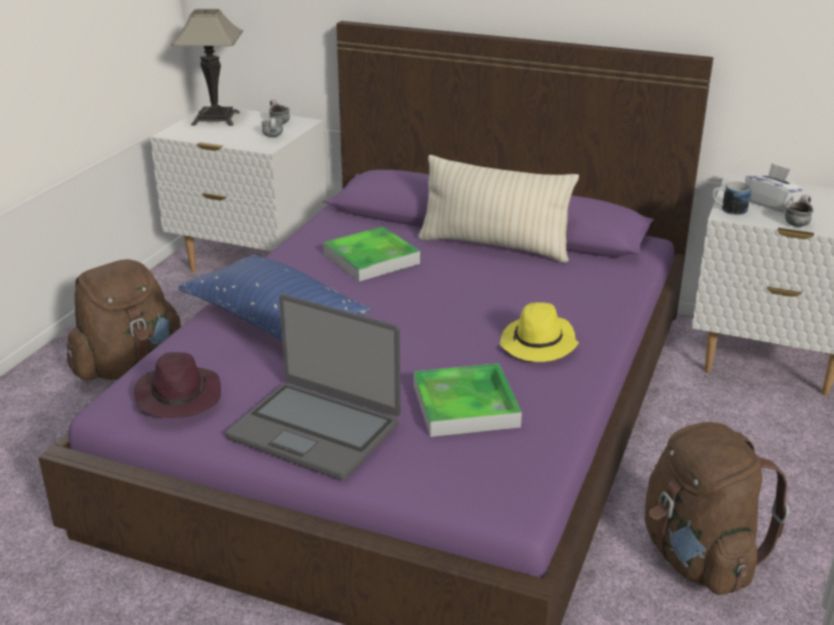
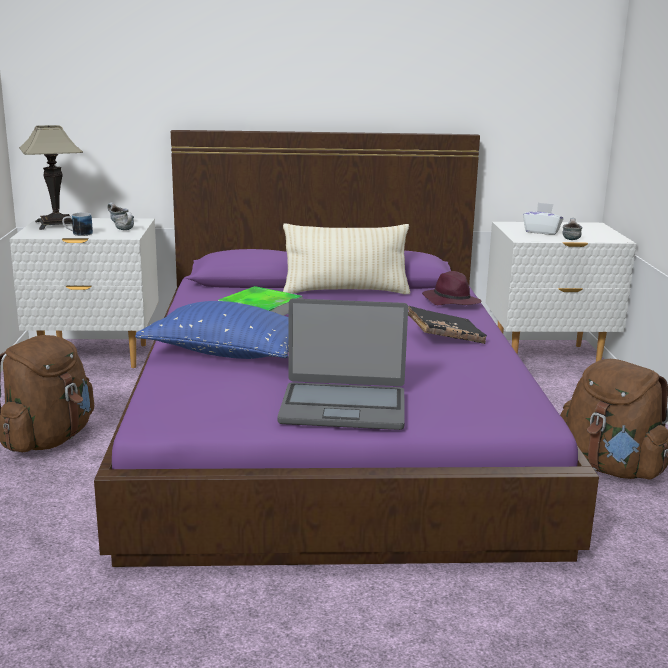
camera: 25 degrees left, 10 degrees down
purple hat [134,352,221,418] -> purple hat moved to [422,271,482,305]
tray [414,363,522,437] -> none
yellow hat [500,302,579,362] -> black book [408,306,487,344]
mug [712,182,751,215] -> mug moved to [62,213,93,236]

